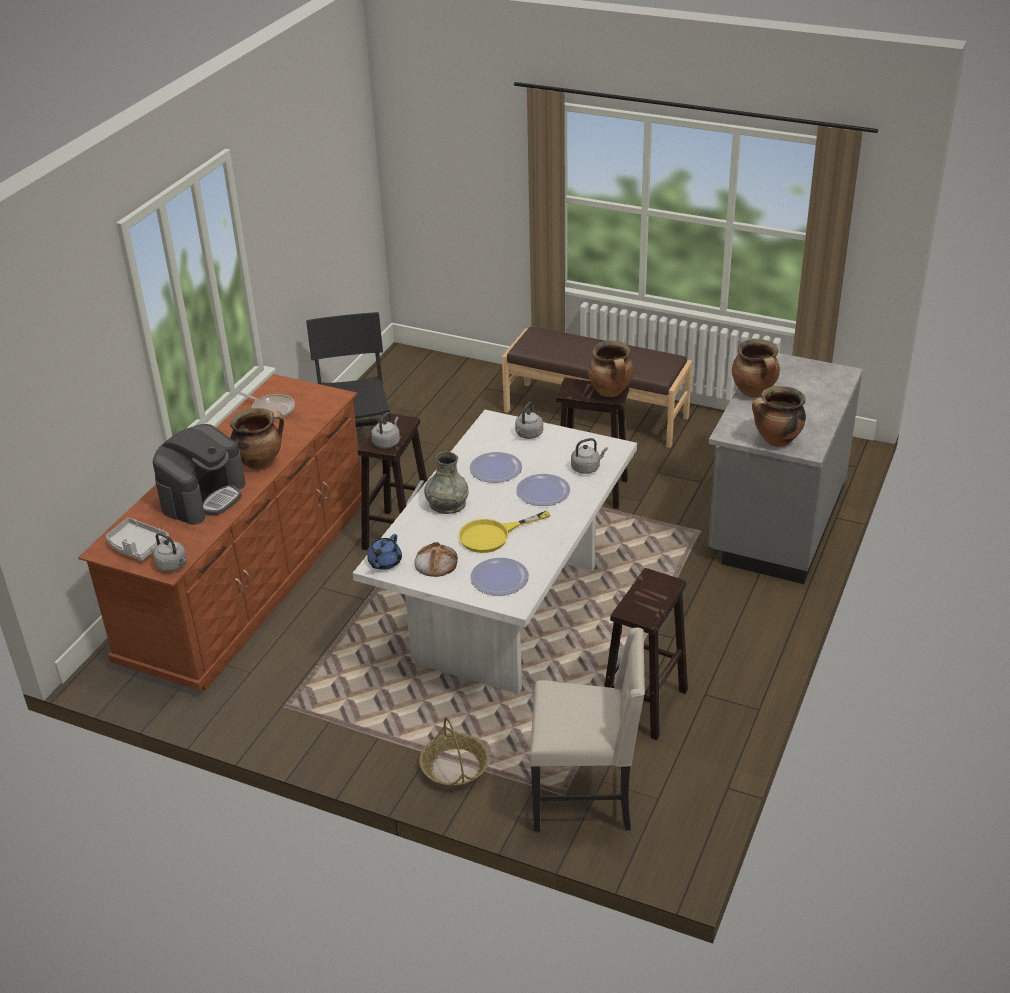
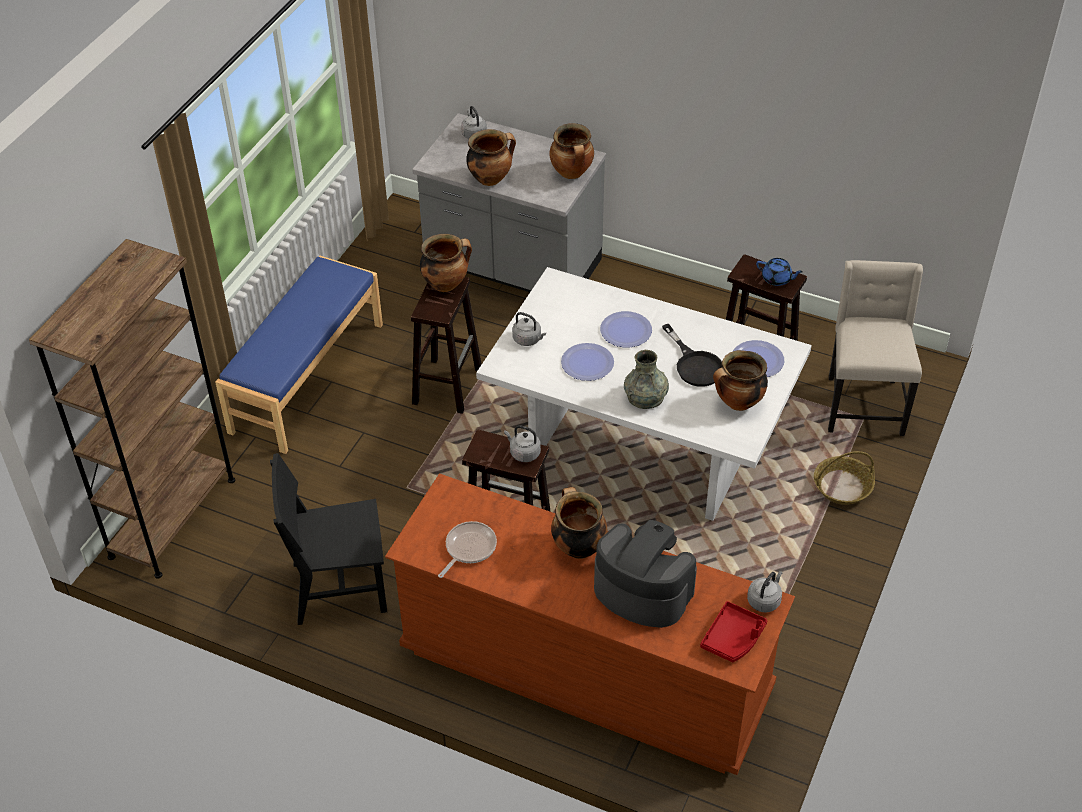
camera: 90 degrees left, 10 degrees up
grey tray [106,518,169,561] -> red tray [700,601,767,662]
blue teapot [367,534,402,570] -> blue teapot moved to [756,258,803,286]
bread [414,542,458,577] -> cooking pot [713,350,768,411]
yellow frying pan [459,510,550,553] -> black frying pan [662,324,722,387]
brown bench [502,326,692,448] -> blue bench [215,256,383,454]
grey kettle [571,438,608,474] -> grey kettle moved to [461,106,487,139]
none -> brown bookcase [29,239,235,579]

